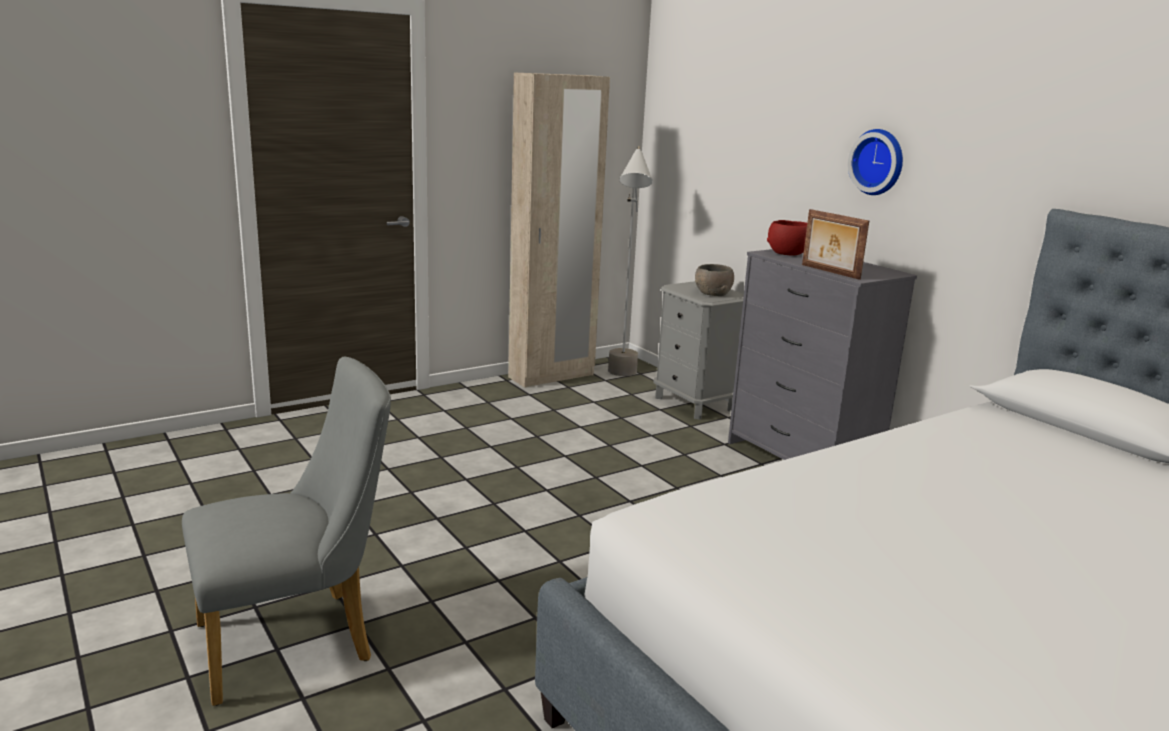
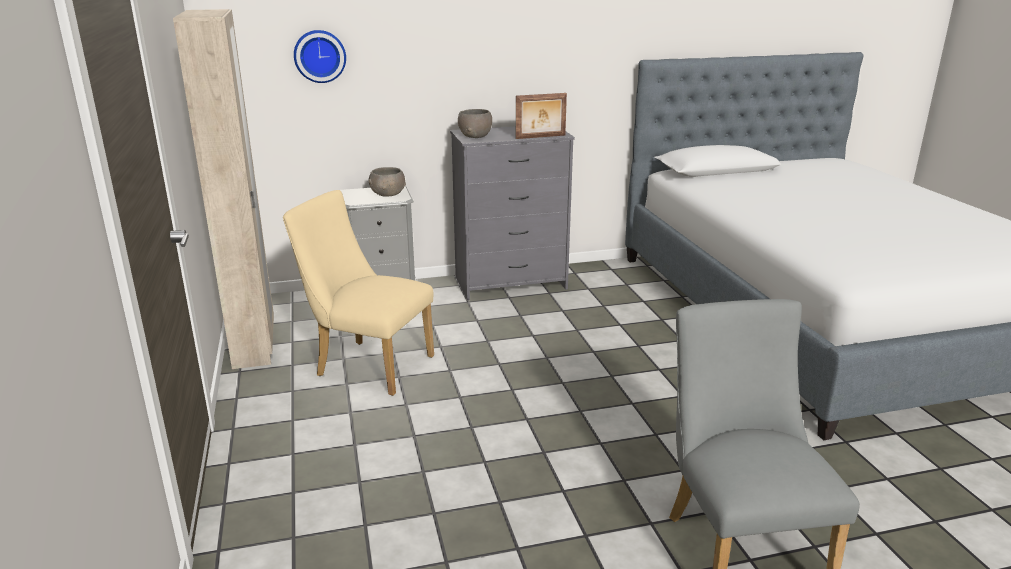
camera: 70 degrees left, 5 degrees up
grey floor lamp [608,146,653,376] -> none
red bowl [767,220,807,255] -> grey bowl [458,109,492,138]
wall clock [848,129,903,195] -> wall clock moved to [294,30,346,83]
none -> beige chair [283,190,434,396]

